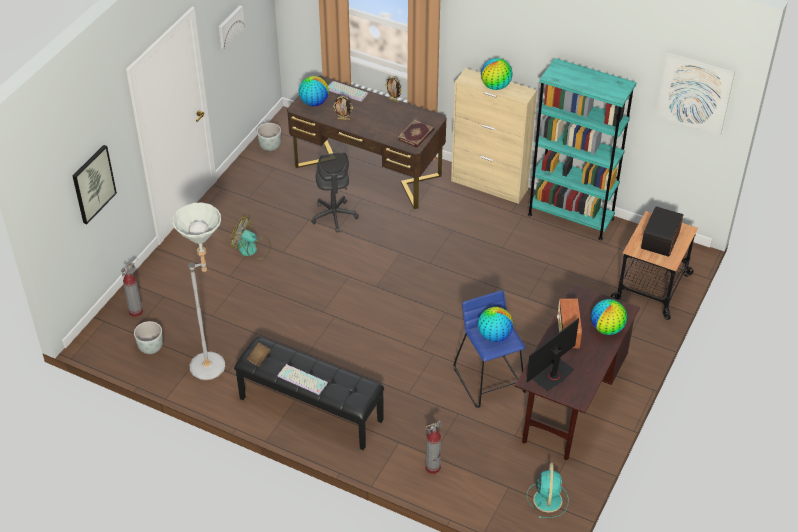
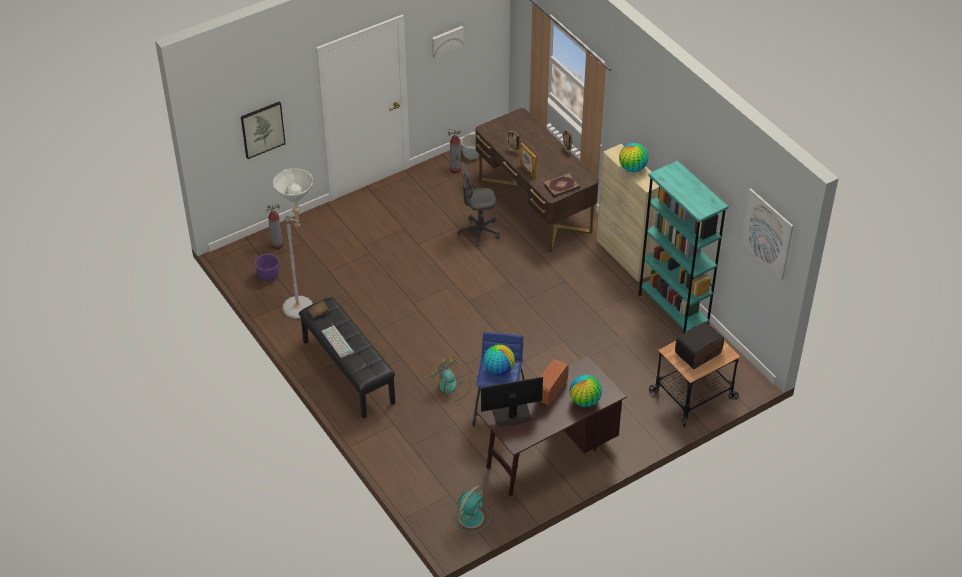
camera: 30 degrees right, 0 degrees up
grey planter [134,321,163,354] -> purple planter [255,254,279,282]
fan [230,216,271,259] -> fan moved to [429,356,472,401]
globe [299,76,329,106] -> none
grey office chair [311,152,359,233] -> grey office chair turned 60 degrees clockwise [457,162,500,247]
keyboard [328,81,368,102] -> none
fire extinguisher [425,421,441,474] -> fire extinguisher moved to [448,129,462,174]
none -> picture frame [520,143,537,179]

